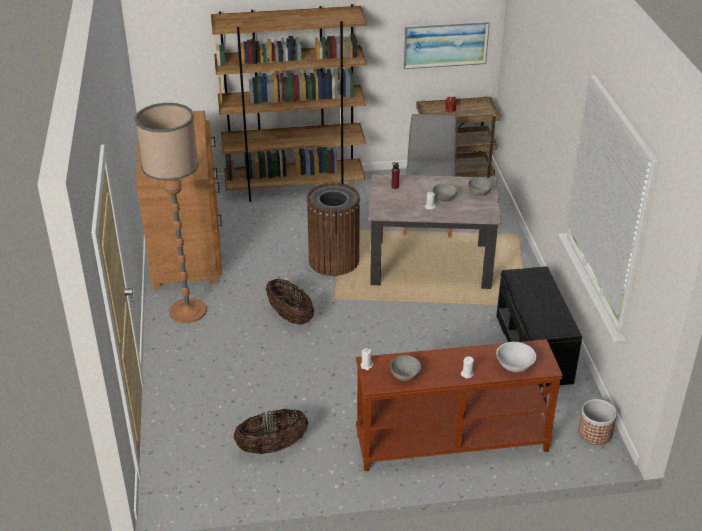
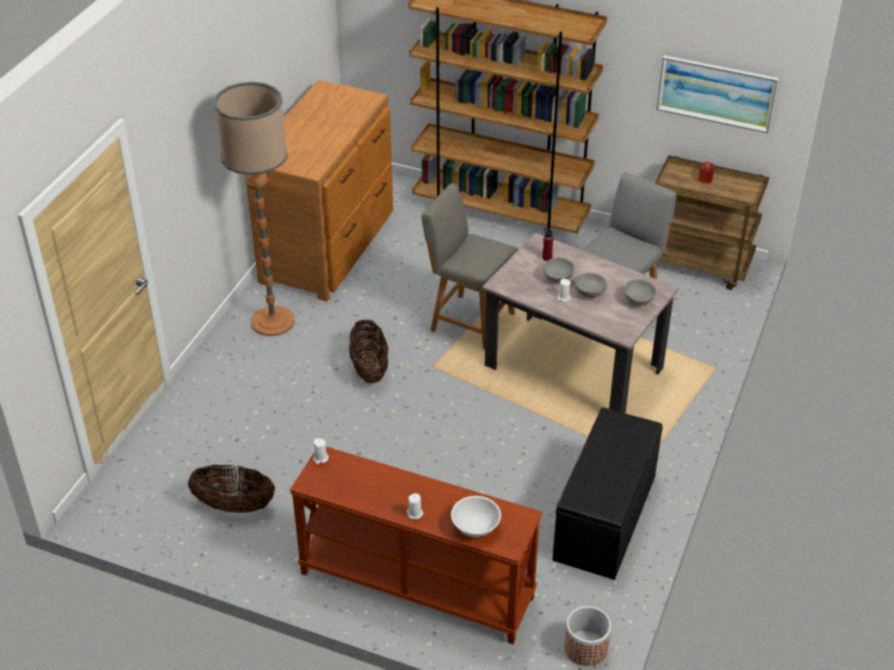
camera: 30 degrees right, 5 degrees up
brown trash can [306,182,360,276] -> grey chair [422,183,519,349]
grey bowl [390,355,421,381] -> grey bowl moved to [543,257,575,283]

